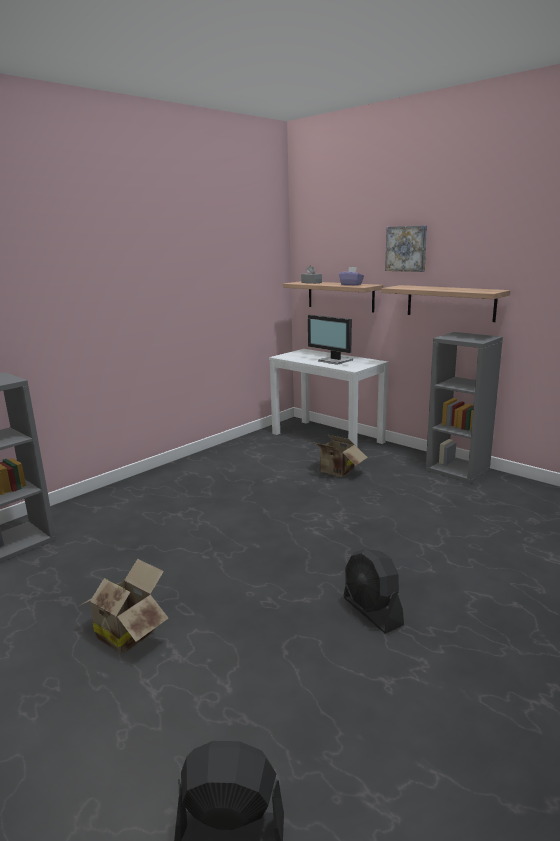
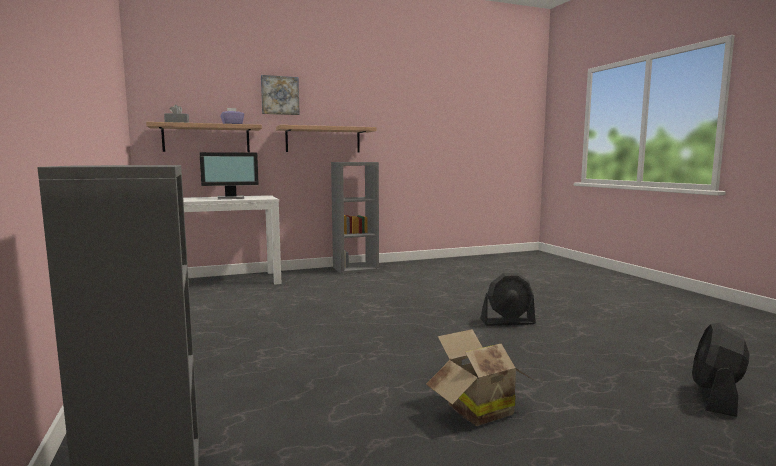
camera: 65 degrees left, 10 degrees down
cardboard box [309,435,368,477] -> none

